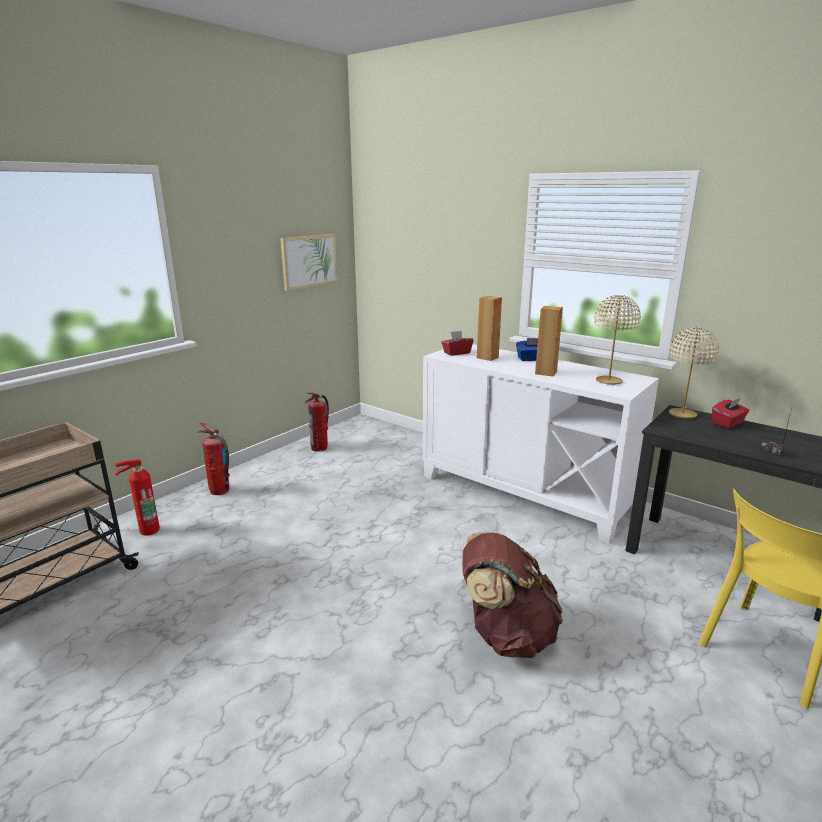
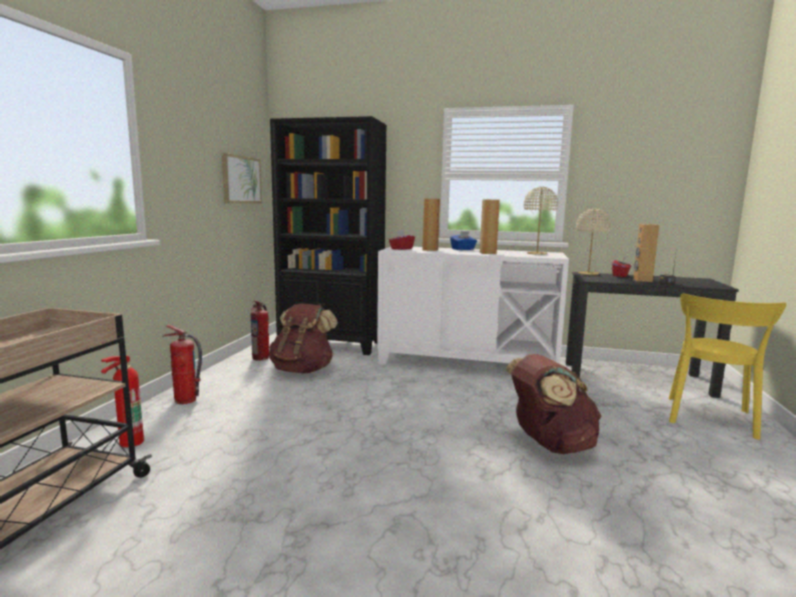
camera: 25 degrees left, 10 degrees down
none -> brown backpack [269,303,338,373]
none -> black bookcase [270,116,387,355]
none -> brown speaker [633,224,659,282]

